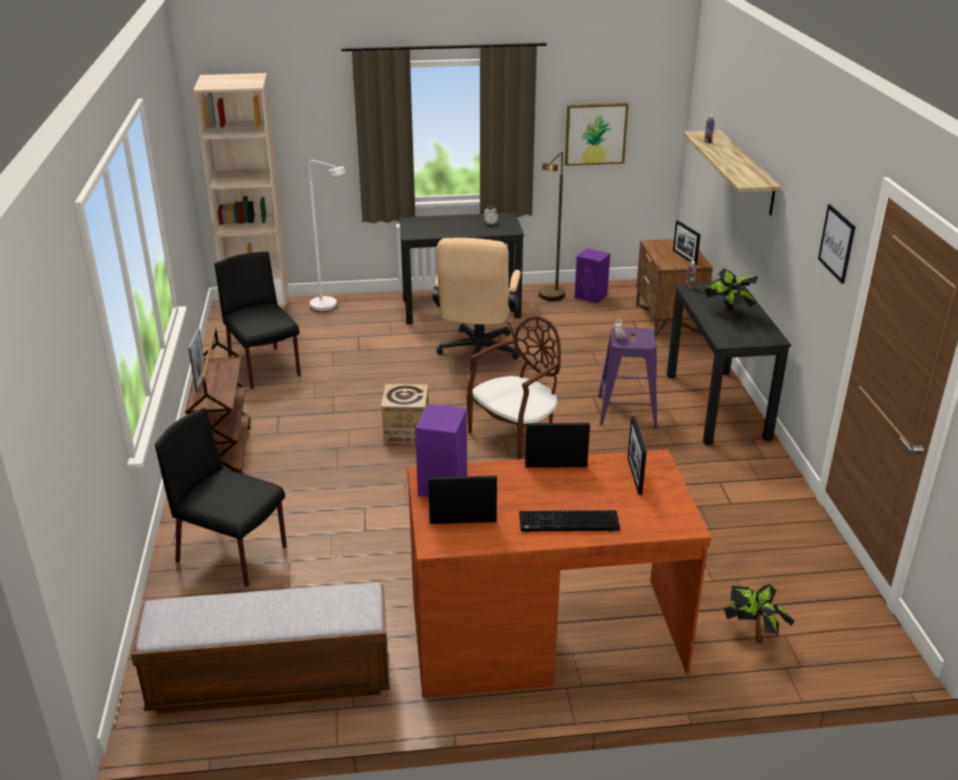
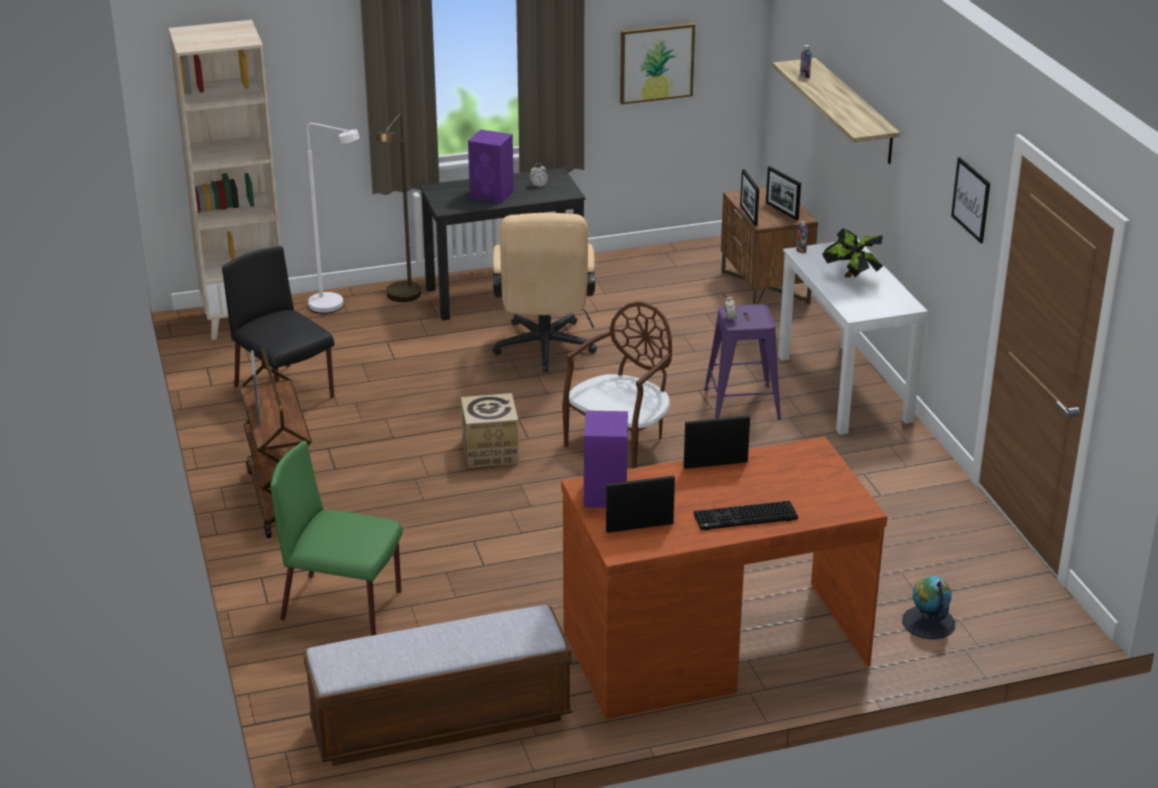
camera: 10 degrees left, 0 degrees up
black chair [155,408,287,587] -> green chair [271,441,403,636]
brown floor lamp [539,152,565,301] -> brown floor lamp moved to [376,114,421,302]
purple speaker [574,248,610,304] -> purple speaker moved to [468,129,514,203]
picture frame [628,416,647,495] -> picture frame moved to [740,169,759,226]
black desk [667,283,791,445] -> white desk [778,239,928,435]
potted plant [724,584,795,643] -> globe [902,576,955,639]

